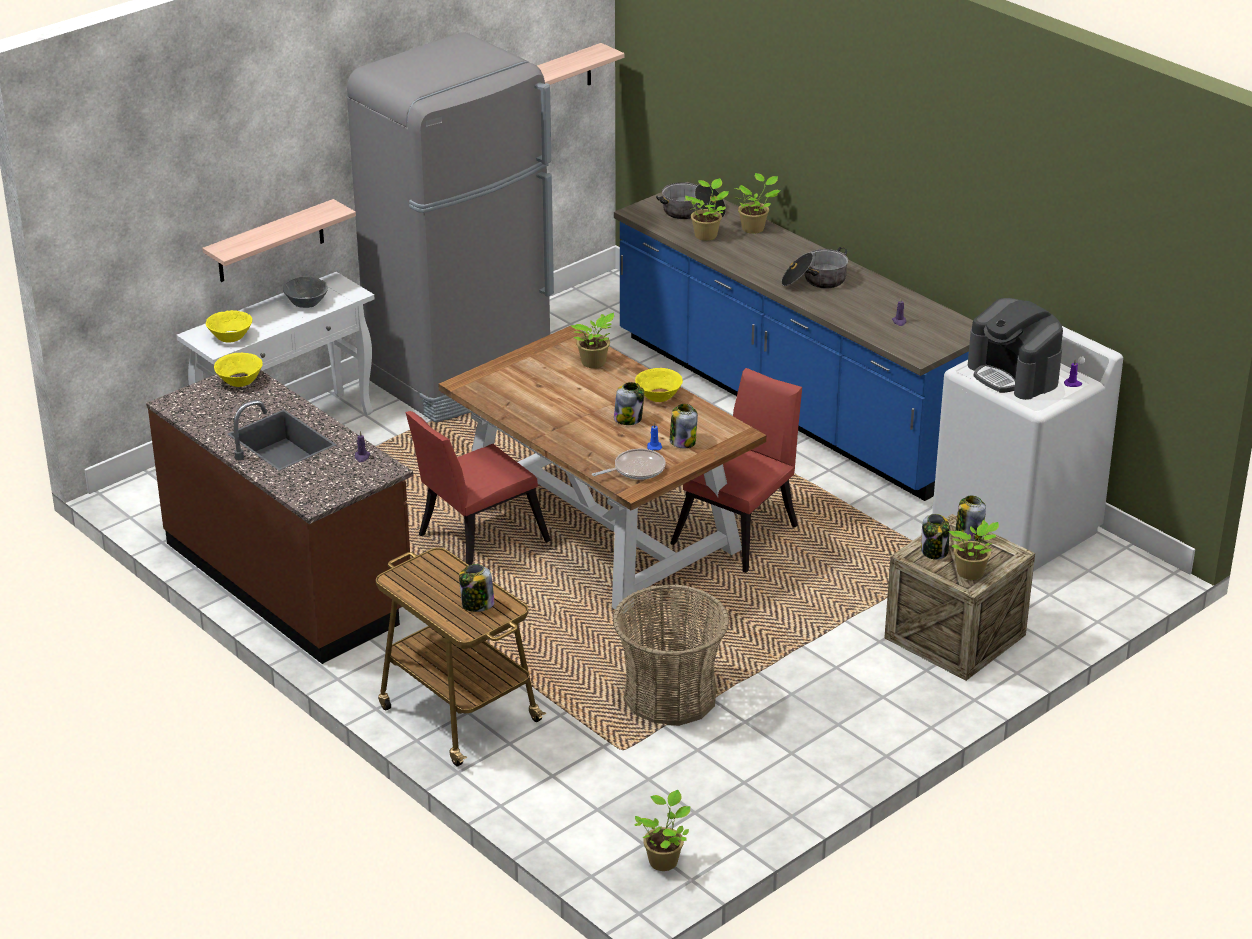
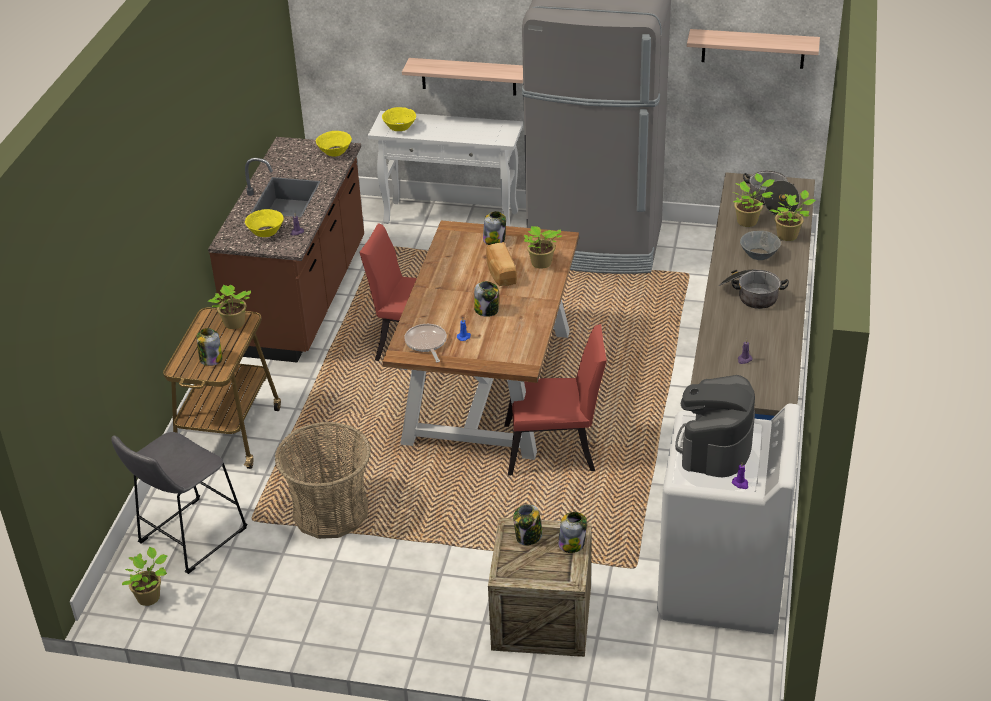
camera: 55 degrees right, 5 degrees up
grey bowl [283,277,328,308] -> grey bowl moved to [740,231,781,260]
frying pan [592,449,665,480] -> frying pan turned 135 degrees counterclockwise [404,324,447,363]
yellow bowl [635,368,683,402] -> yellow bowl moved to [245,209,284,237]
jar [670,404,698,448] -> jar moved to [483,211,506,245]
potted plant [949,520,999,580] -> potted plant moved to [208,285,251,329]
none -> grey stool [111,432,247,574]
none -> bread [486,242,517,286]

